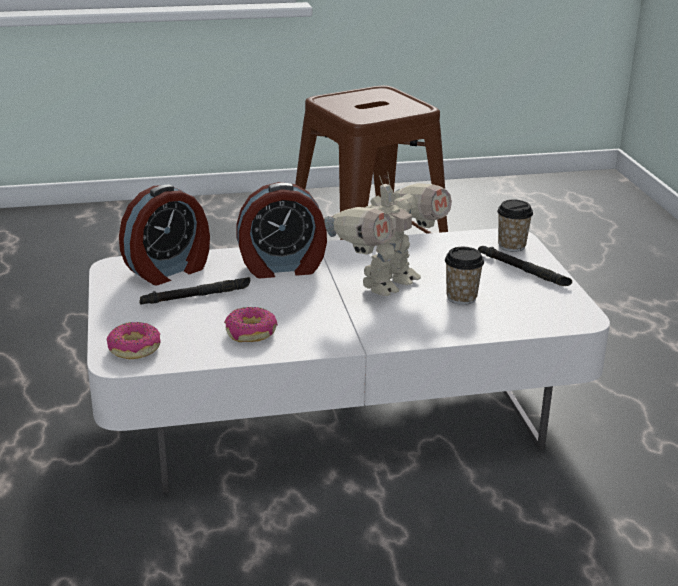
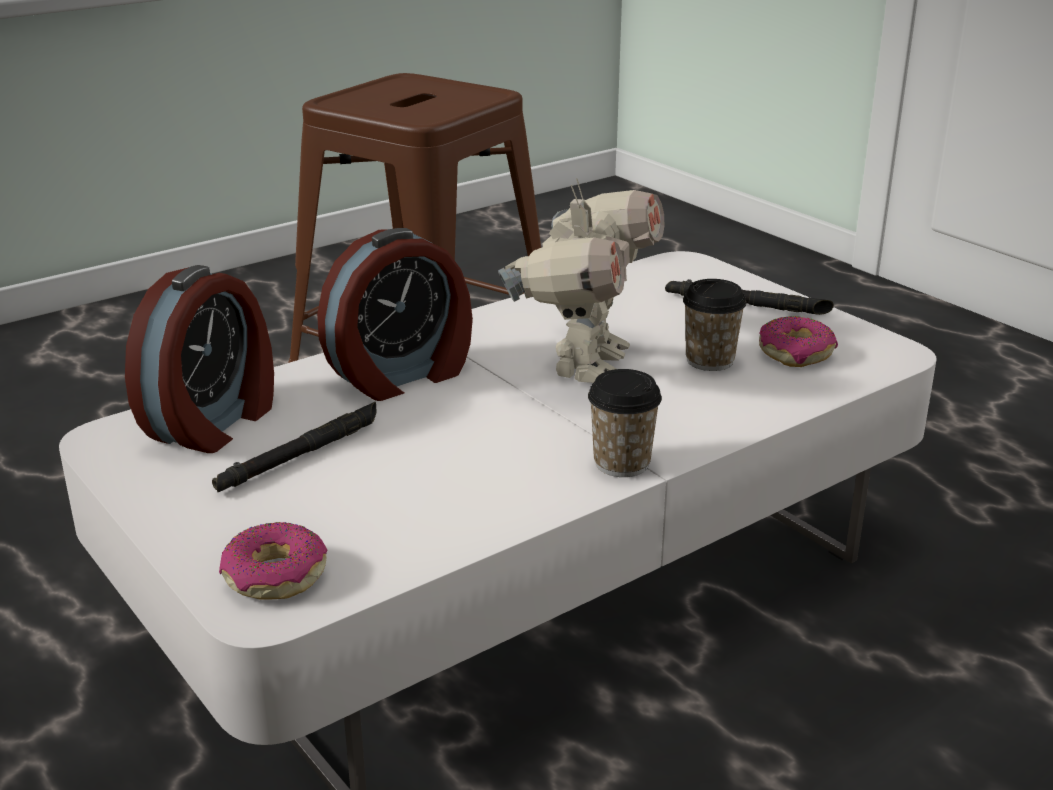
camera: 25 degrees left, 0 degrees up
donut [224,307,278,342] -> donut moved to [759,316,838,367]
cup [497,200,533,252] -> cup moved to [588,369,662,477]

